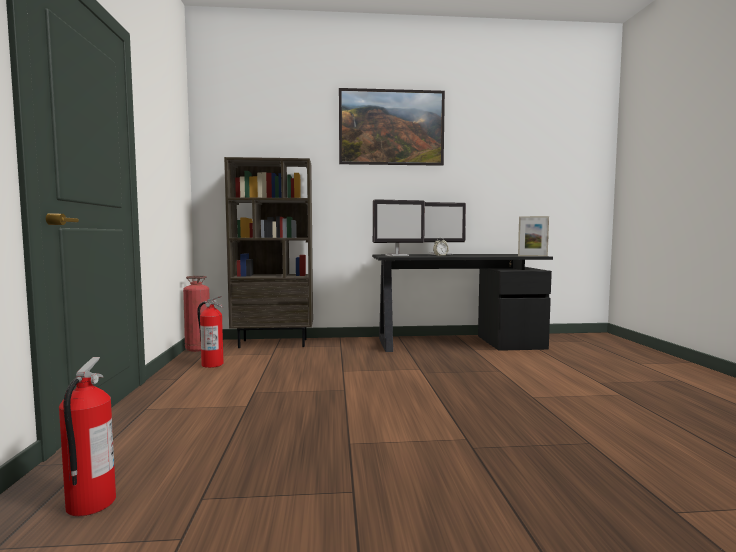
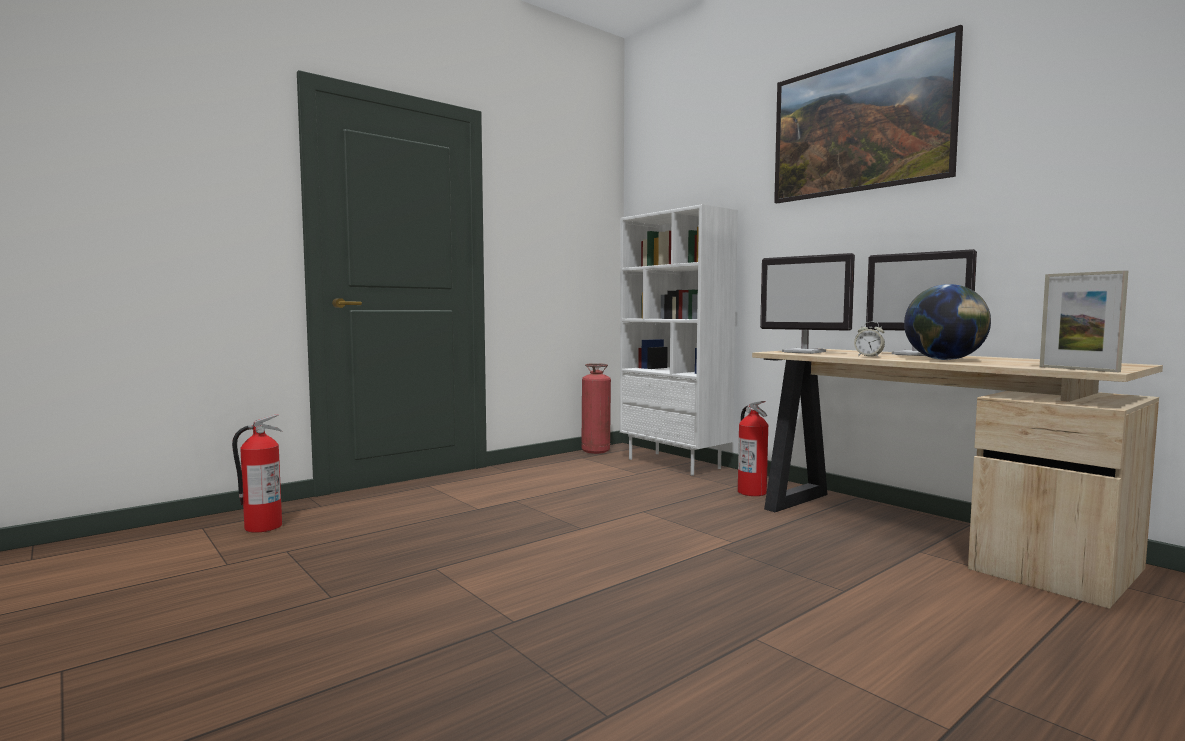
camera: 55 degrees right, 0 degrees up
fire extinguisher [197,296,224,368] -> fire extinguisher moved to [738,401,768,496]
brown bookcase [224,157,313,348] -> white bookcase [620,204,738,476]
black desk [372,254,553,352] -> beige desk [752,348,1163,609]
none -> globe [904,284,991,360]

